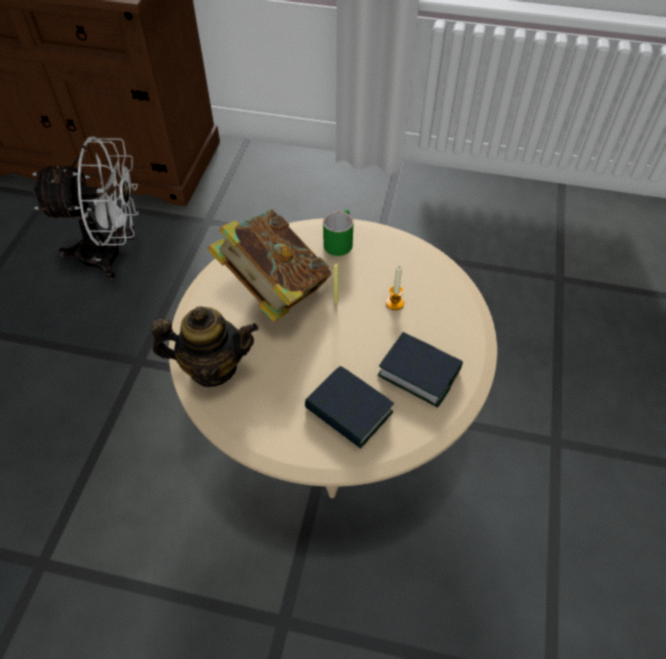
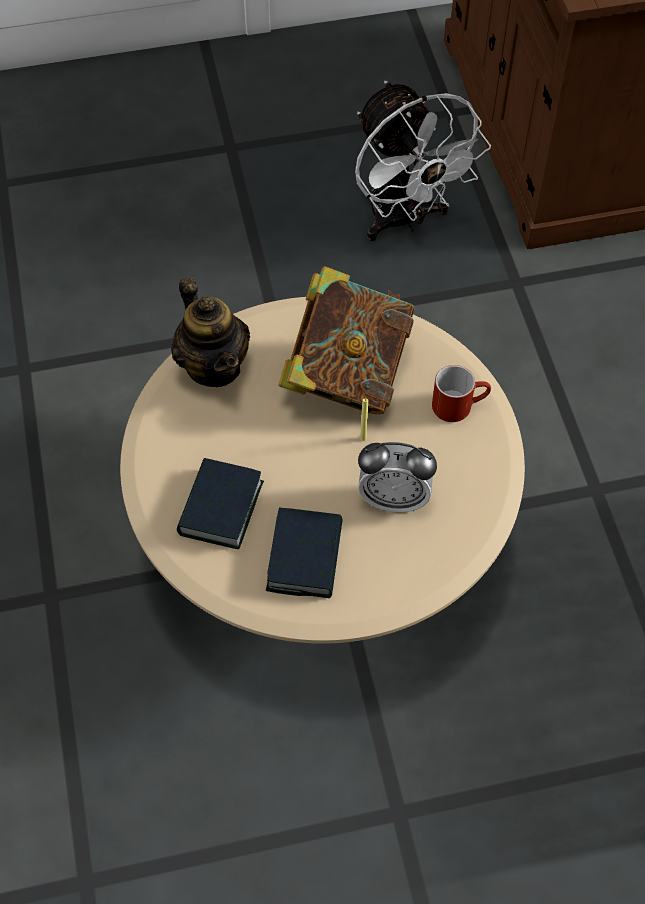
camera: 65 degrees right, 5 degrees up
green mug [323,210,353,256] -> red mug [432,365,491,422]
candle [386,265,404,310] -> alarm clock [358,442,437,512]

